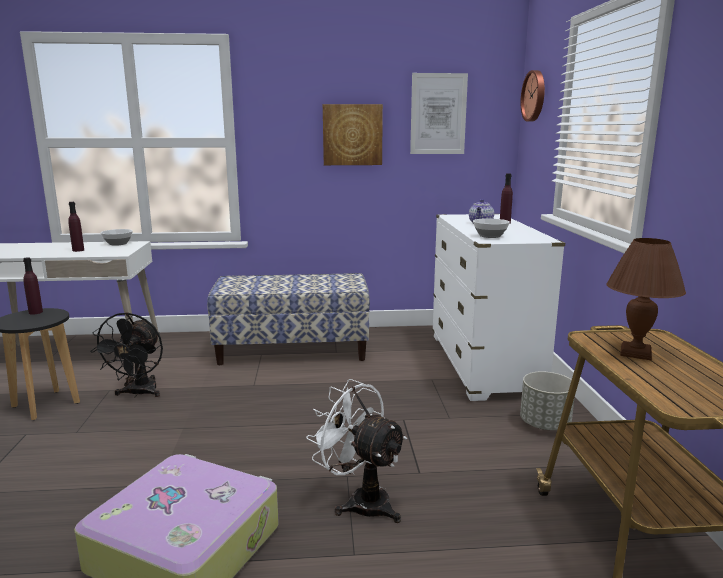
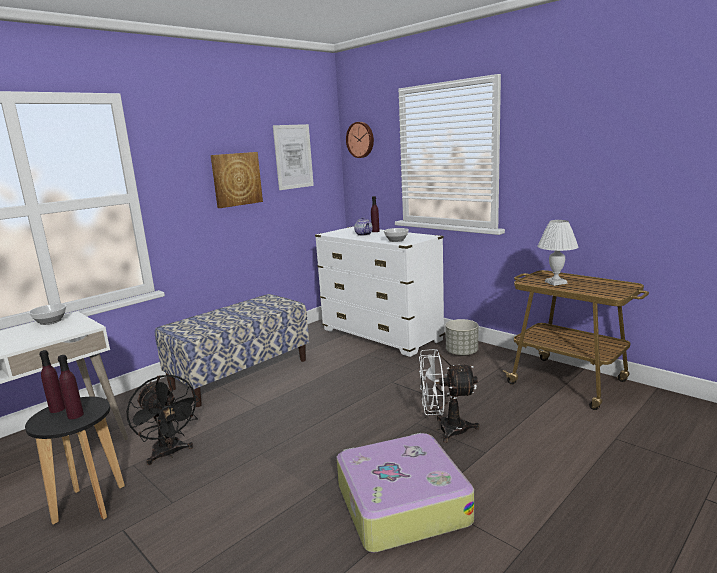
camera: 40 degrees left, 0 degrees up
purple bottle [68,202,84,252] -> purple bottle moved to [58,355,84,419]
brown table lamp [607,238,686,361] -> white table lamp [537,220,578,286]

